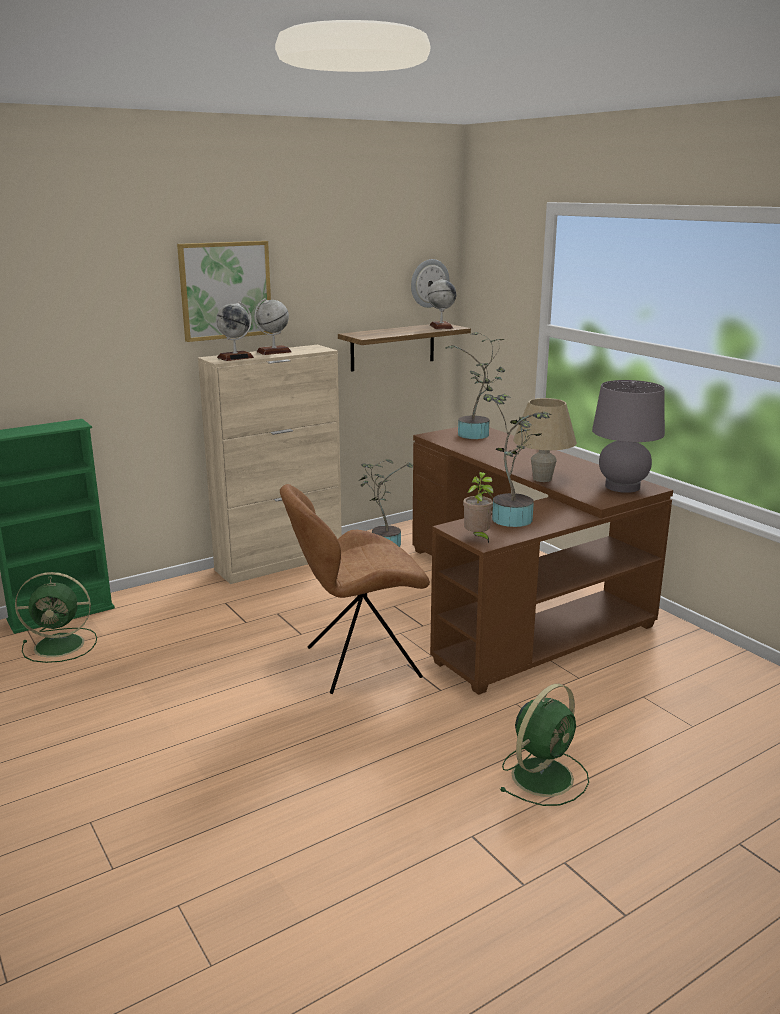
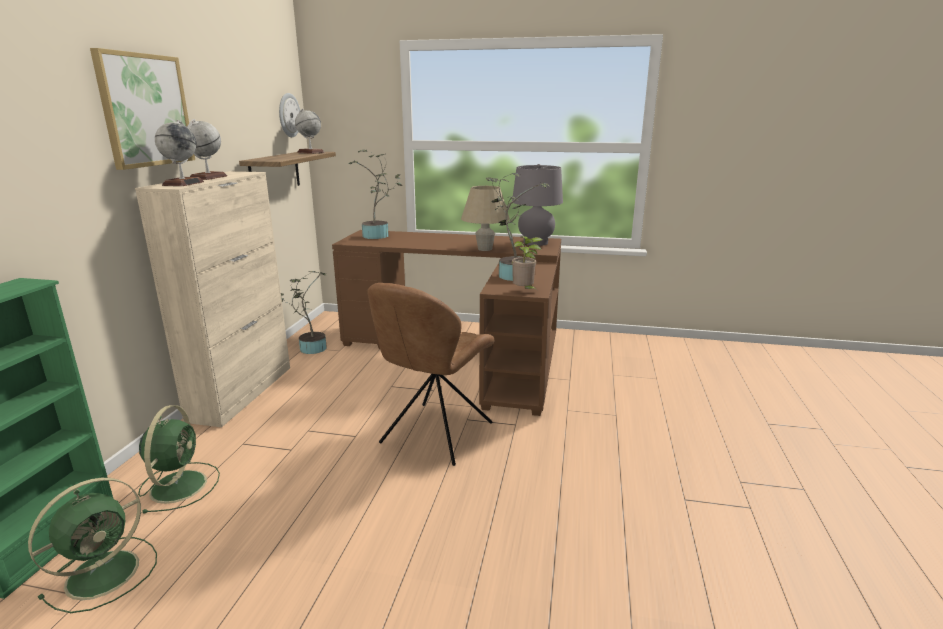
camera: 45 degrees left, 0 degrees up
green fan [499,684,589,806] -> green fan moved to [138,405,220,513]

